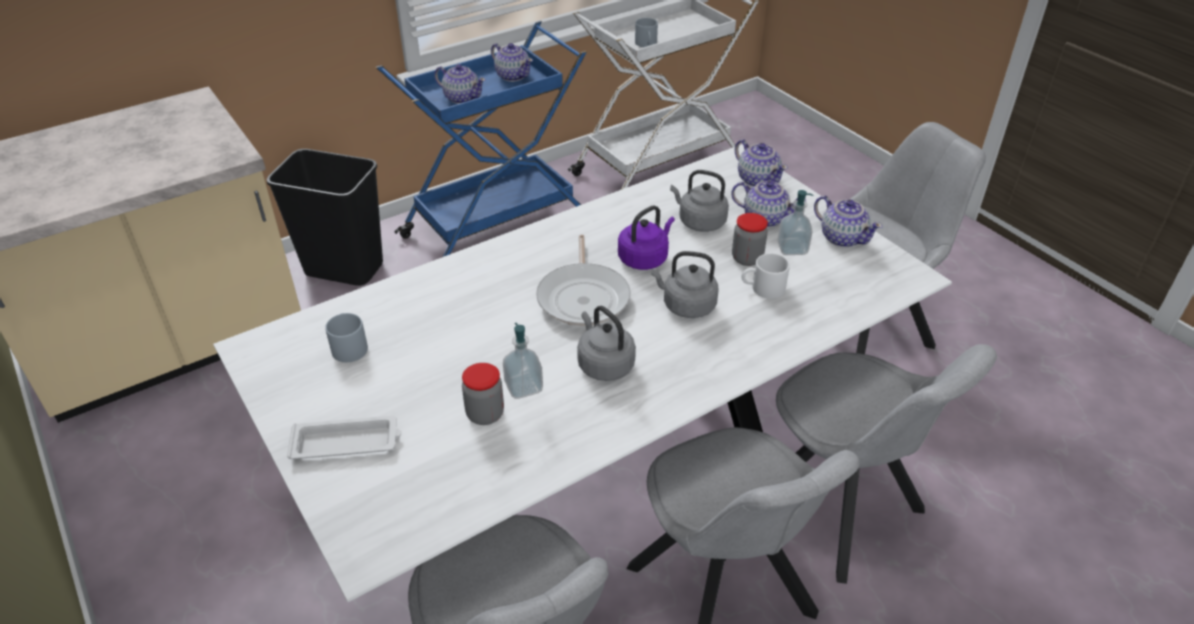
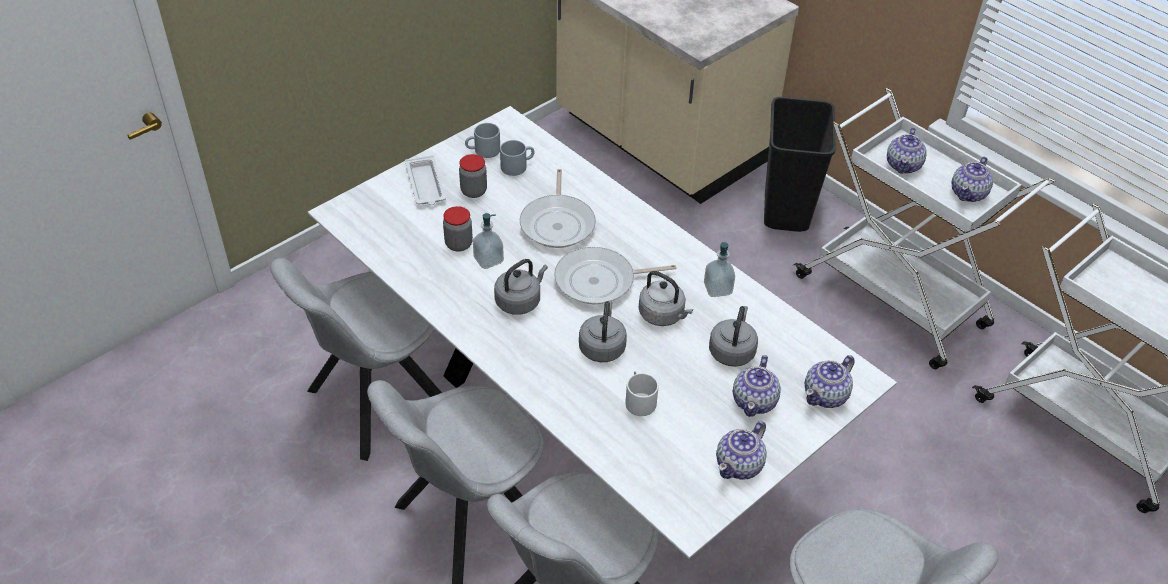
camera: 80 degrees right, 5 degrees up
blue cart [376,21,587,257] -> white cart [793,88,1056,369]
purple kettle [618,205,675,270] -> grey kettle [639,271,693,326]
grey mug [635,18,658,47] -> grey mug moved to [465,123,500,158]
jar [732,213,768,266] -> jar moved to [459,154,487,198]
soap dispenser [777,190,814,255] -> soap dispenser moved to [704,242,735,297]
none -> frying pan [520,169,596,248]

